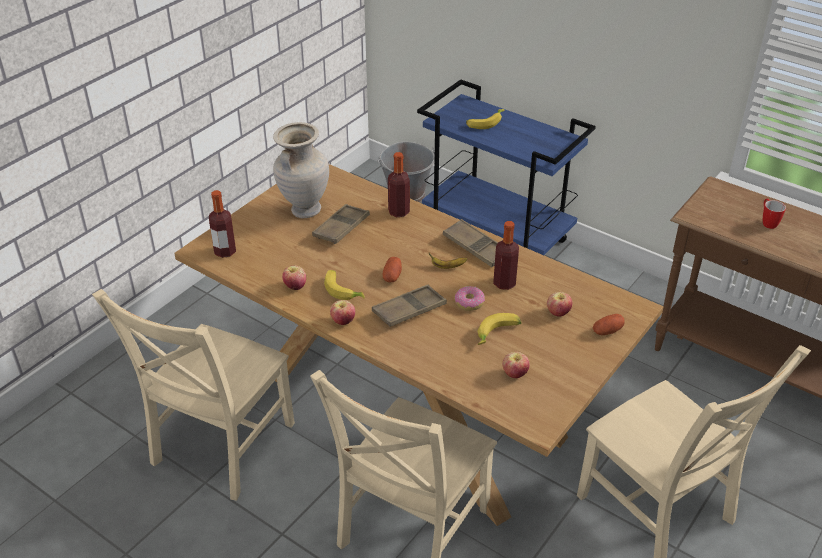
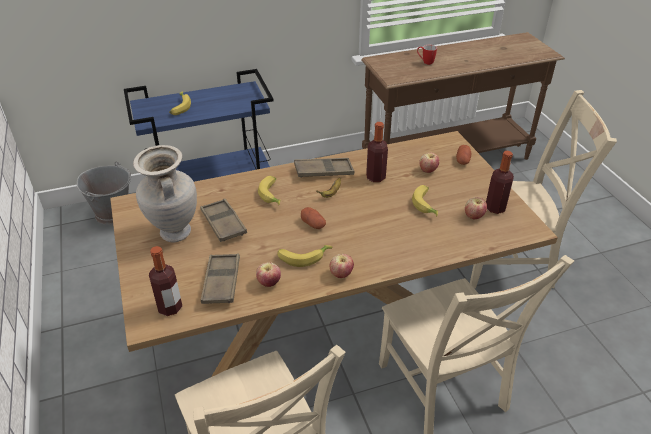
camera: 55 degrees left, 0 degrees up
brown tray [372,285,447,327] -> brown tray moved to [200,253,240,304]
bottle [388,152,410,217] -> bottle moved to [486,151,514,214]
donut [455,286,485,311] -> none
none -> banana [258,176,280,205]

